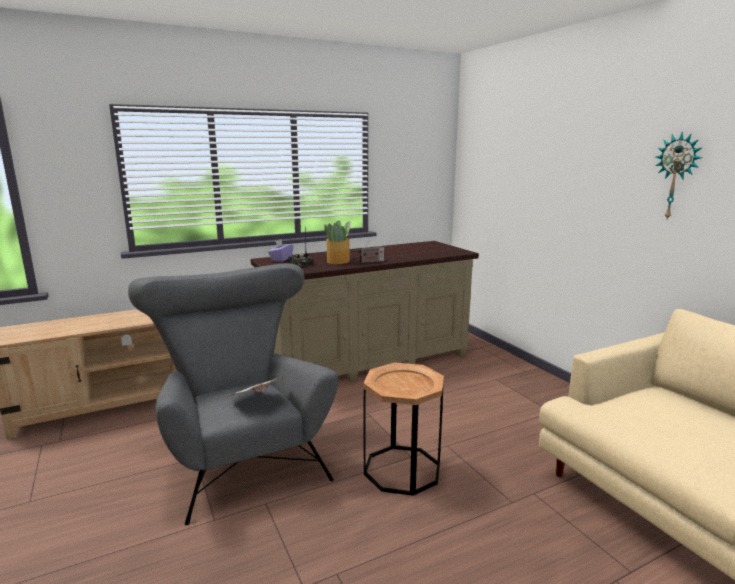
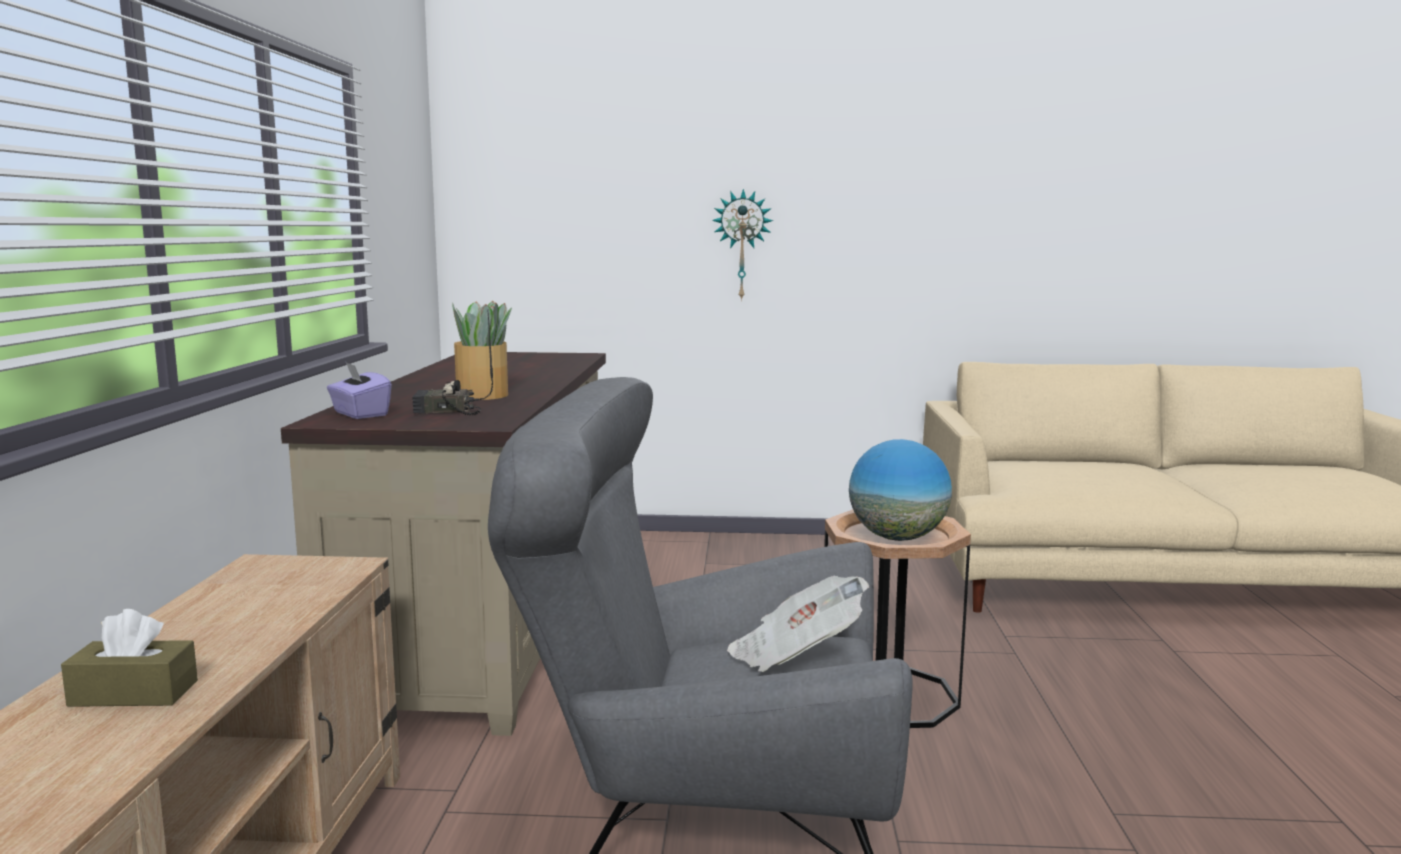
camera: 60 degrees left, 5 degrees down
radio [358,241,385,263] -> none
wall clock [655,132,702,219] -> wall clock moved to [712,189,773,301]
none -> brown tissue box [61,609,198,707]
none -> globe [849,439,952,541]

